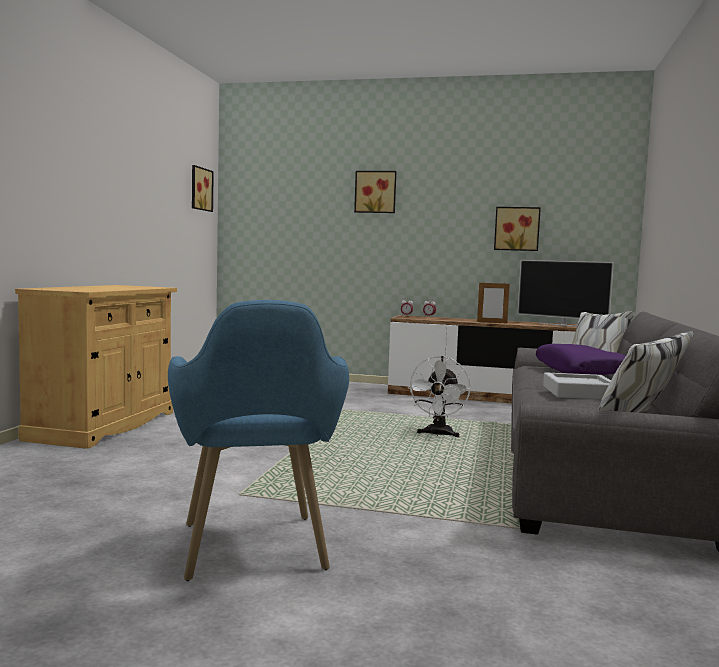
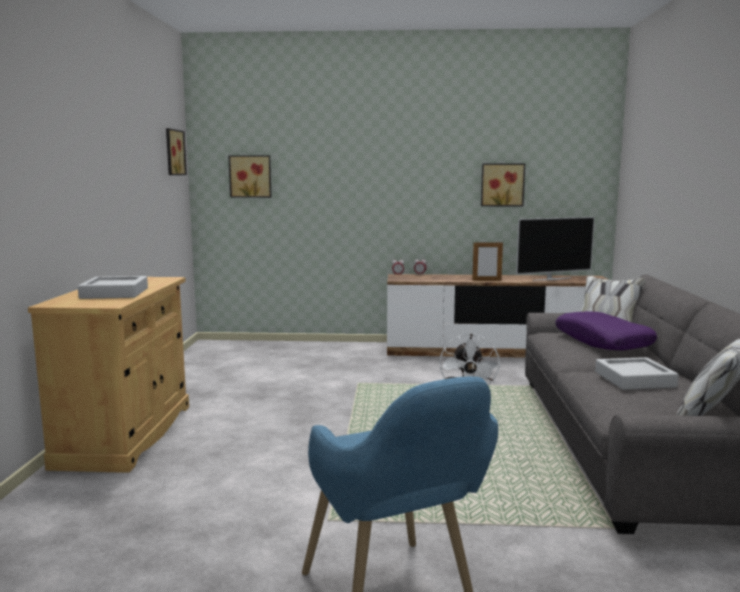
camera: 10 degrees left, 5 degrees up
picture [354,171,397,213] -> picture moved to [228,155,271,198]
television [517,260,614,327] -> television turned 45 degrees counterclockwise [516,217,595,281]
none -> grey tray [78,276,148,299]

